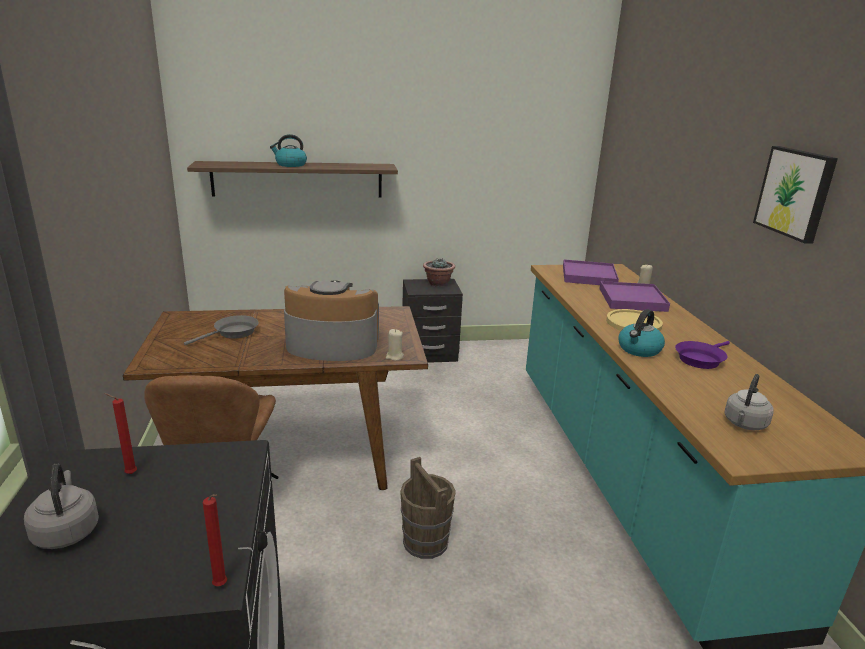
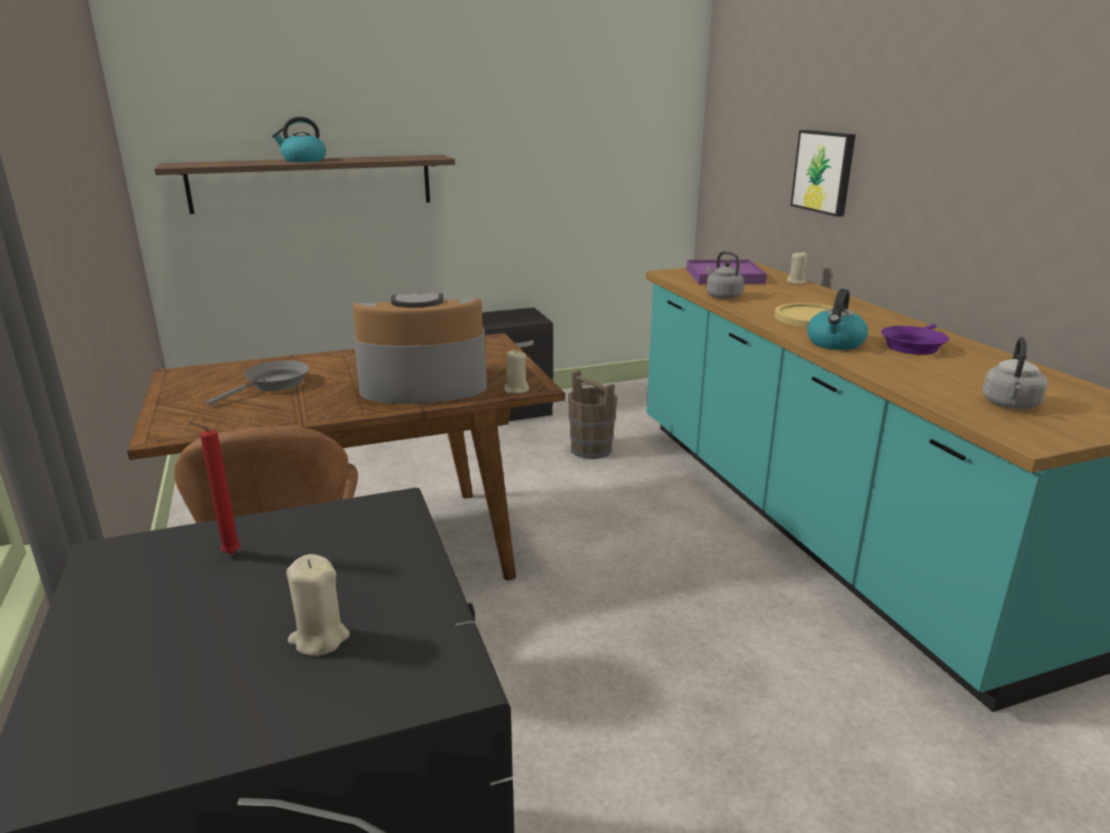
camera: 10 degrees left, 0 degrees up
grey kettle [24,463,99,549] -> grey kettle moved to [706,251,744,299]
red candle [203,494,227,586] -> none
brown bucket [400,457,456,559] -> brown bucket moved to [568,371,617,459]
potted plant [423,258,455,287] -> none
purple tray [600,281,670,312] -> none
picture [753,146,838,244] -> picture moved to [790,130,856,217]
none -> beige candle [286,554,350,656]

